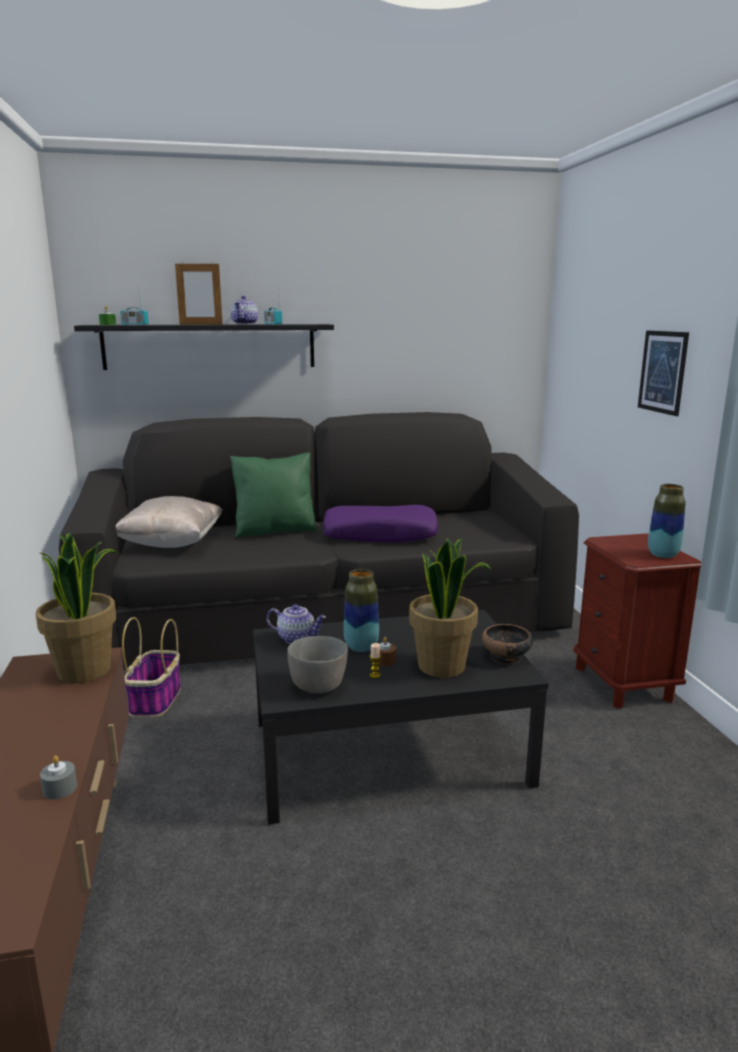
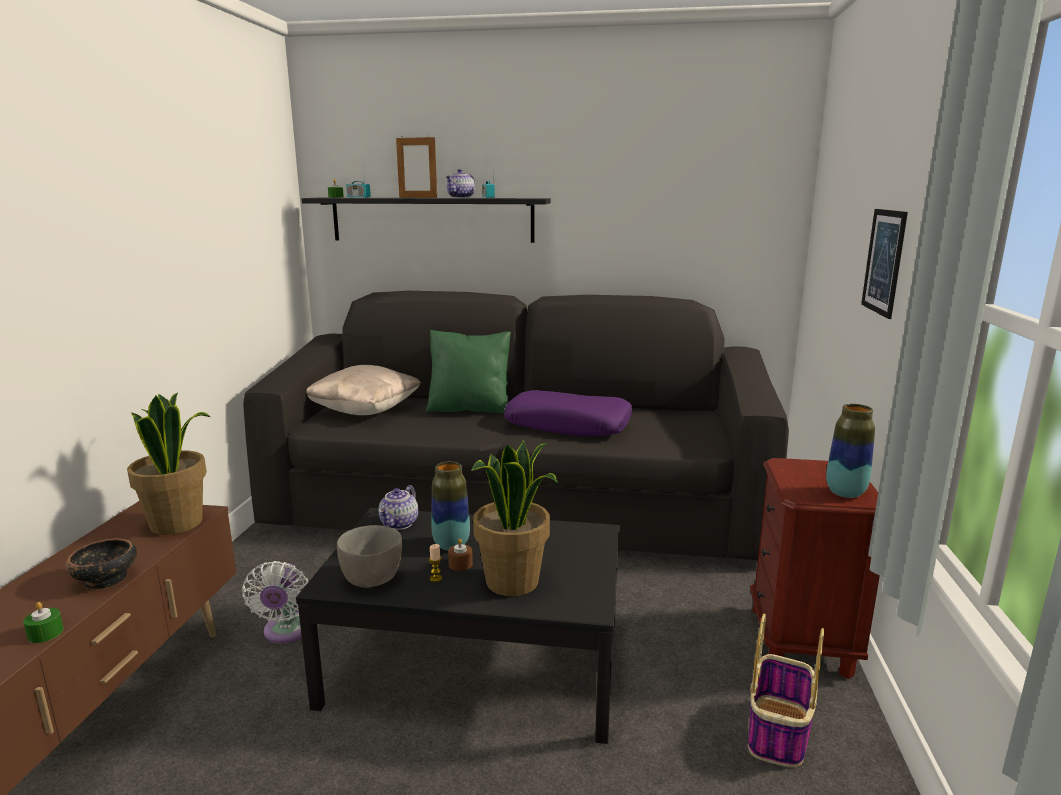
camera: 20 degrees right, 0 degrees up
grey candle [40,755,77,799] -> green candle [23,602,64,643]
basket [122,617,181,717] -> basket moved to [748,613,824,767]
teapot [266,604,326,644] -> teapot turned 75 degrees clockwise [378,485,418,530]
bowl [482,624,533,664] -> bowl moved to [65,539,137,590]
none -> white fan [242,561,308,643]

